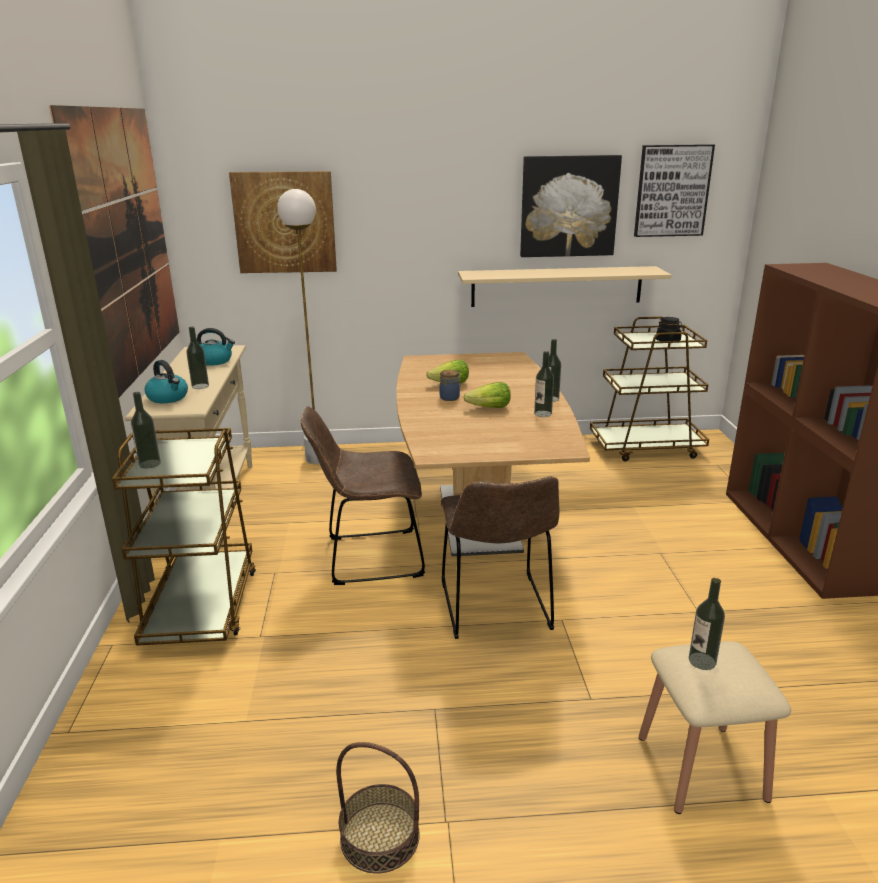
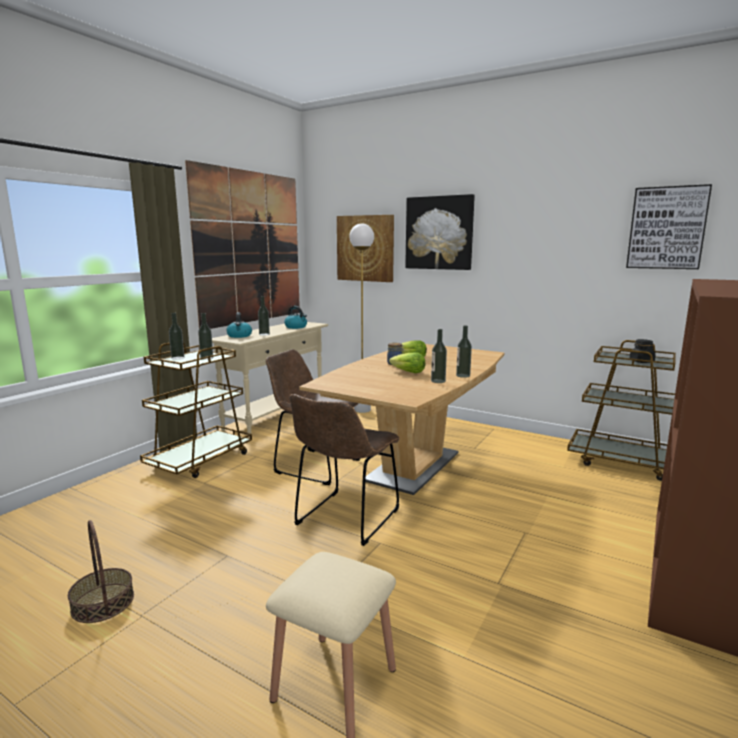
camera: 35 degrees right, 10 degrees down
beige shelf [458,266,672,307] -> none
picture [520,155,622,257] -> picture moved to [405,194,475,270]
bottle [689,578,725,670] -> bottle moved to [198,313,213,360]

